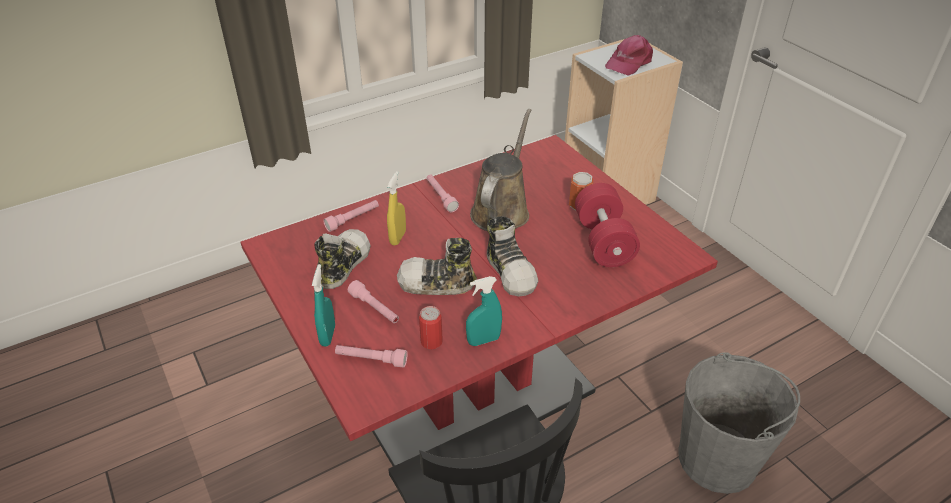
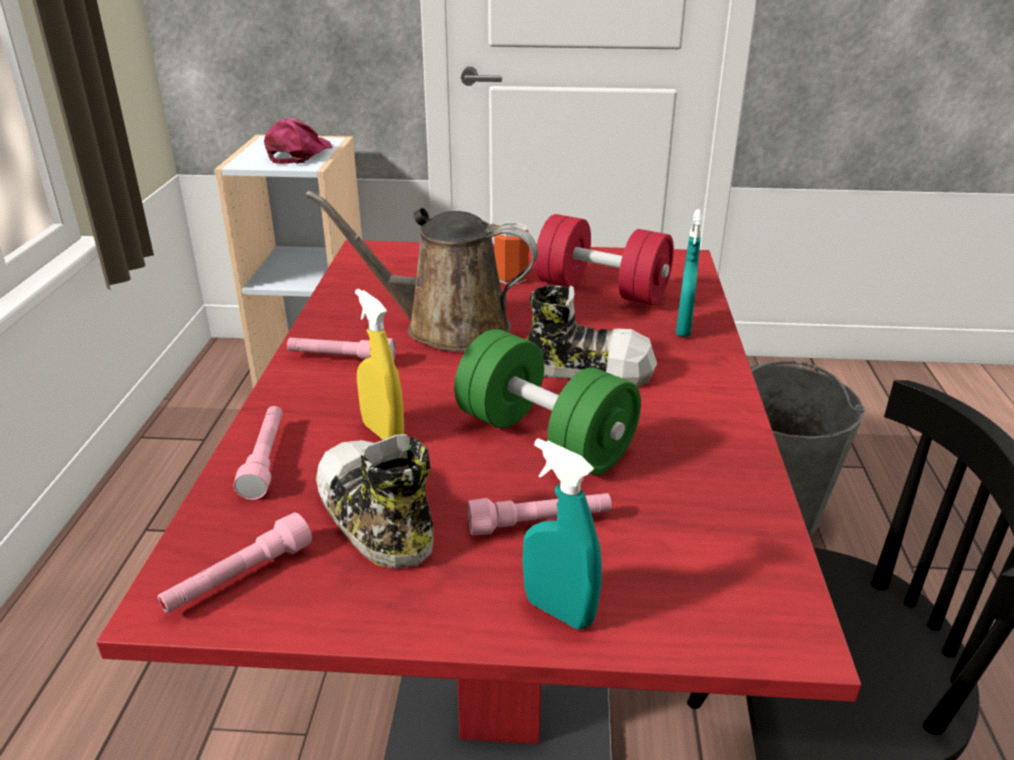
camera: 55 degrees left, 10 degrees down
pink flashlight [335,345,407,367] -> pink flashlight moved to [158,512,312,613]
shoe [397,238,477,295] -> green dumbbell [454,329,641,475]
can [419,306,443,349] -> none
turquoise spray bottle [466,276,502,346] -> turquoise spray bottle moved to [676,209,702,337]
brown watering can [470,109,531,231] -> brown watering can turned 45 degrees counterclockwise [305,191,538,352]
pink cap [605,35,653,76] -> pink cap turned 150 degrees counterclockwise [264,118,333,164]

